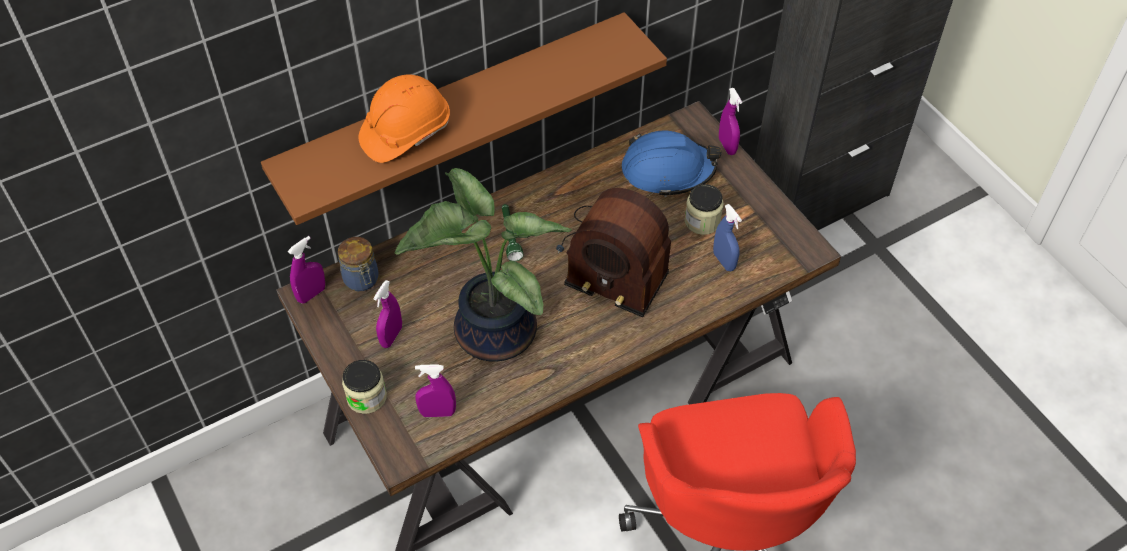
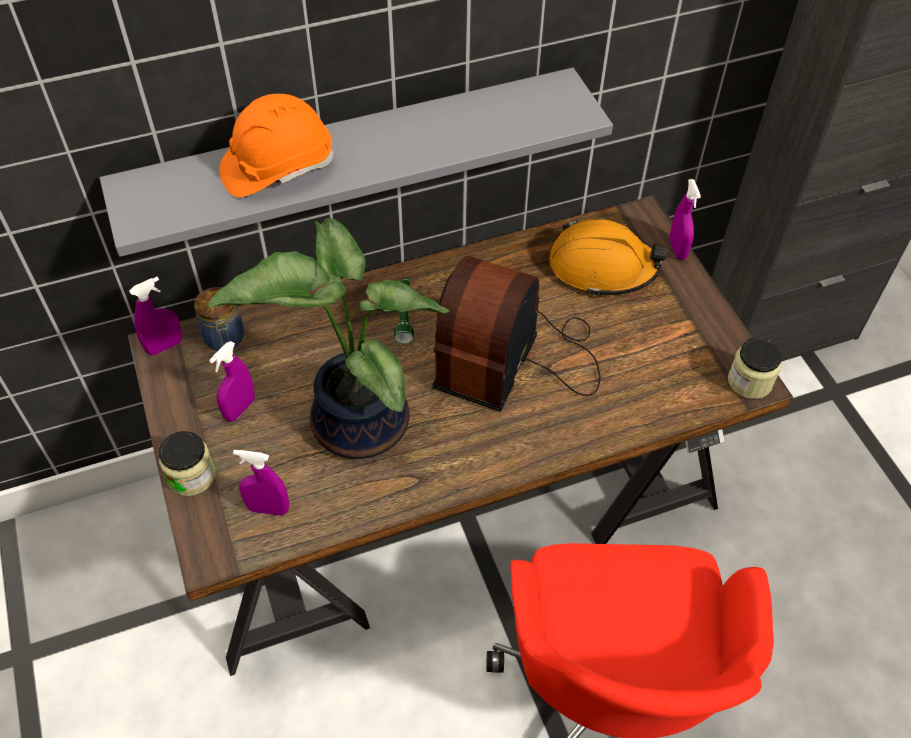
camera: 10 degrees right, 0 degrees up
brown shelf [261,12,667,225] -> grey shelf [100,68,613,257]
radio [556,188,671,317] -> radio turned 75 degrees clockwise [432,255,600,412]
blue hard hat [622,131,721,197] -> orange hard hat [549,219,668,297]
jar [685,184,724,235] -> jar moved to [728,337,782,399]
blue spray bottle [713,204,742,271] -> none

